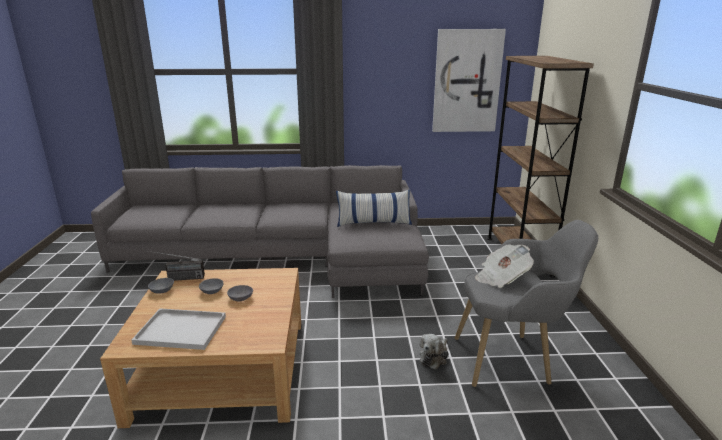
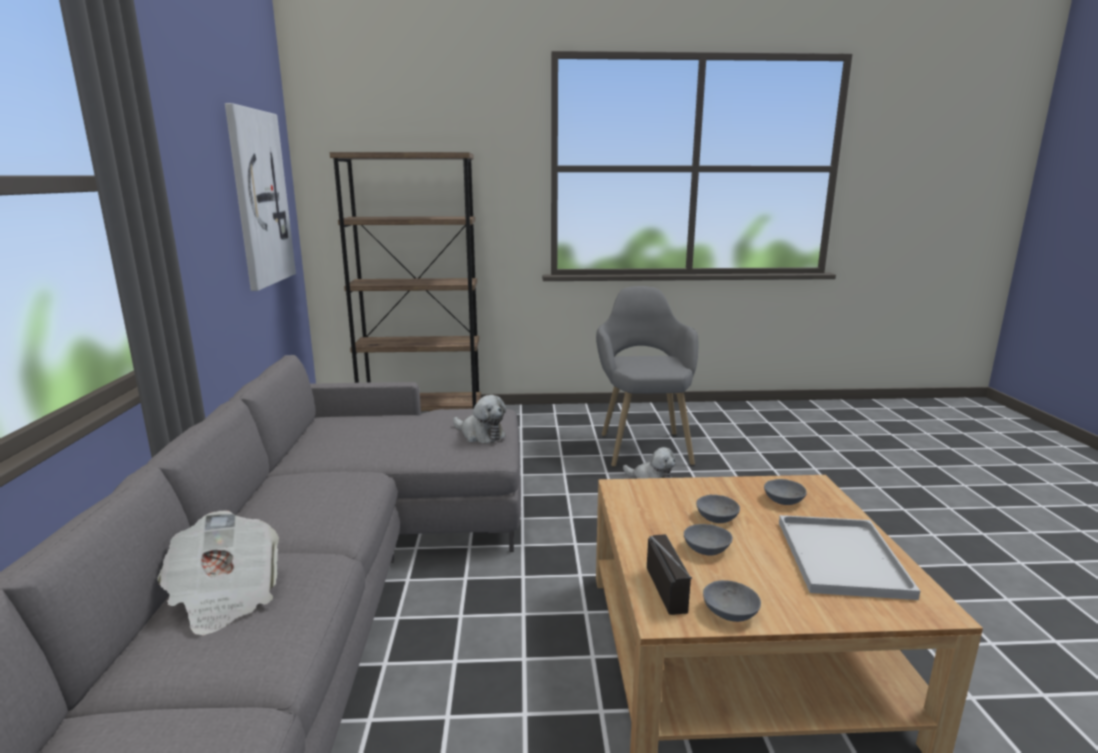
camera: 90 degrees left, 5 degrees down
pillow [336,190,412,227] -> none
newspaper [475,244,534,288] -> newspaper moved to [157,511,279,636]
none -> plush toy [453,395,506,443]
none -> grey bowl [764,479,806,505]

